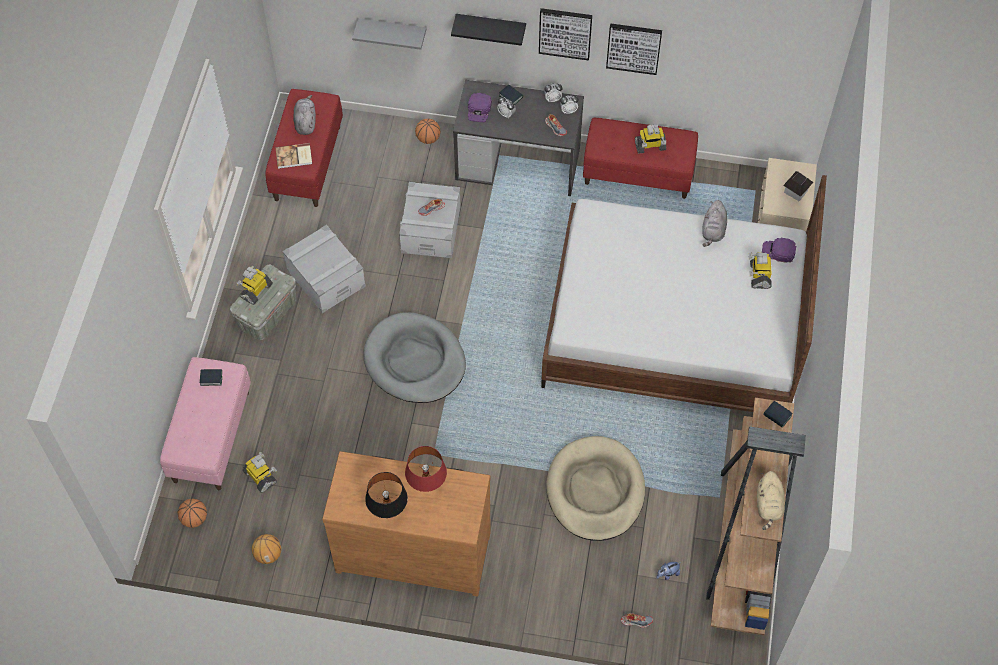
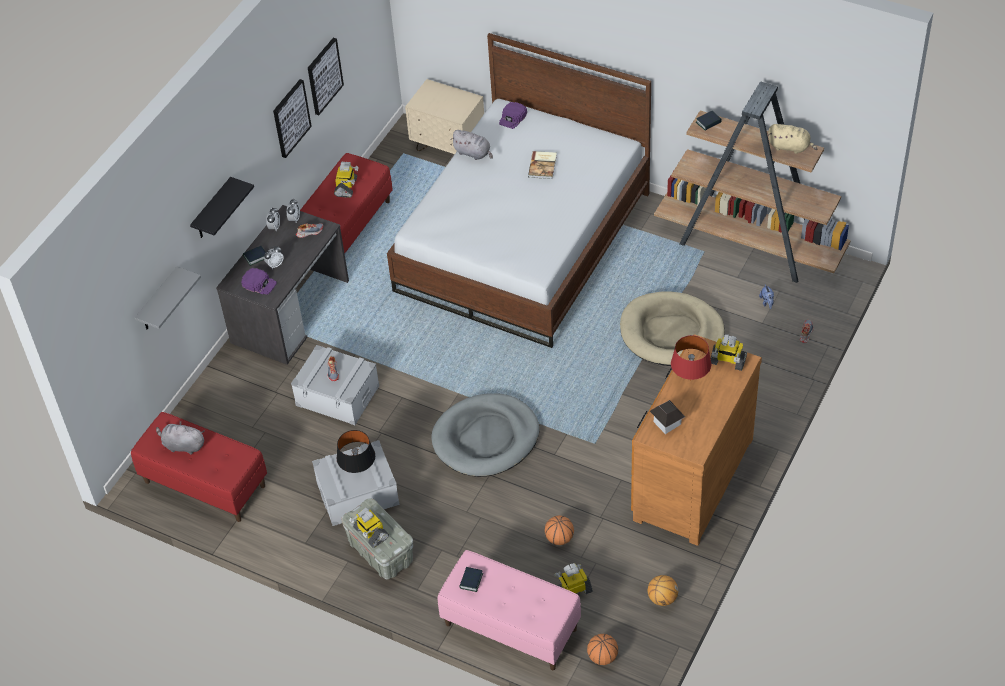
camera: 70 degrees left, 10 degrees down
book [275,143,312,169] -> book moved to [528,151,557,179]
black table lamp [365,472,408,518] -> black table lamp moved to [337,430,375,473]
basketball [415,119,440,144] -> basketball moved to [544,515,574,545]
picture [539,8,592,61] -> picture moved to [308,38,344,115]
toy robot [749,253,772,289] -> toy robot moved to [711,335,747,371]
toy house [783,171,814,201] -> toy house moved to [650,400,685,434]

